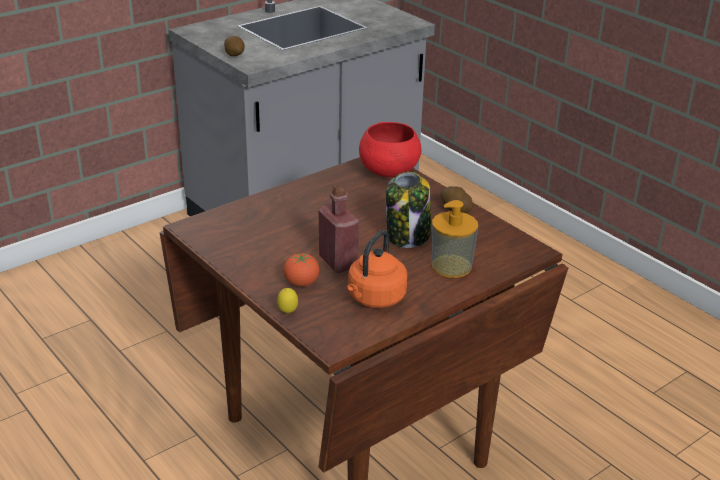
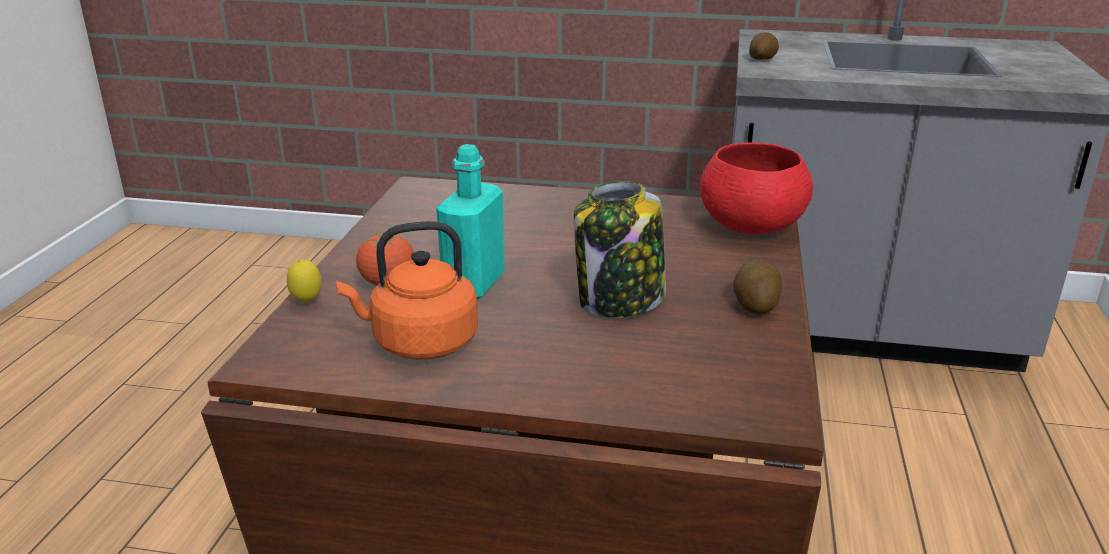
camera: 50 degrees right, 5 degrees down
red bottle [319,184,359,273] -> turquoise bottle [436,144,505,299]
soap dispenser [432,200,478,278] -> none

